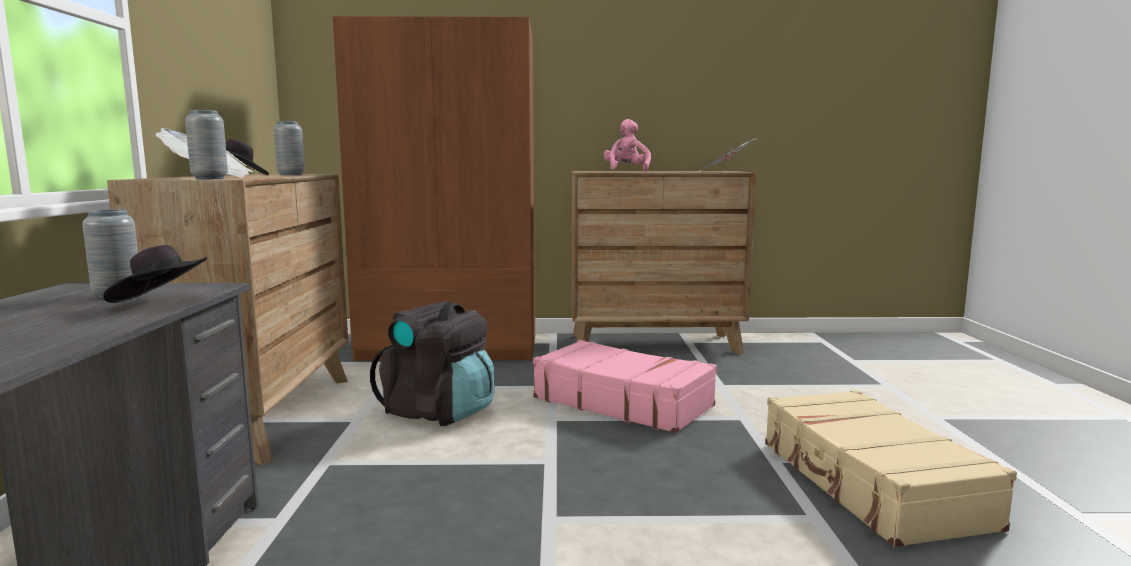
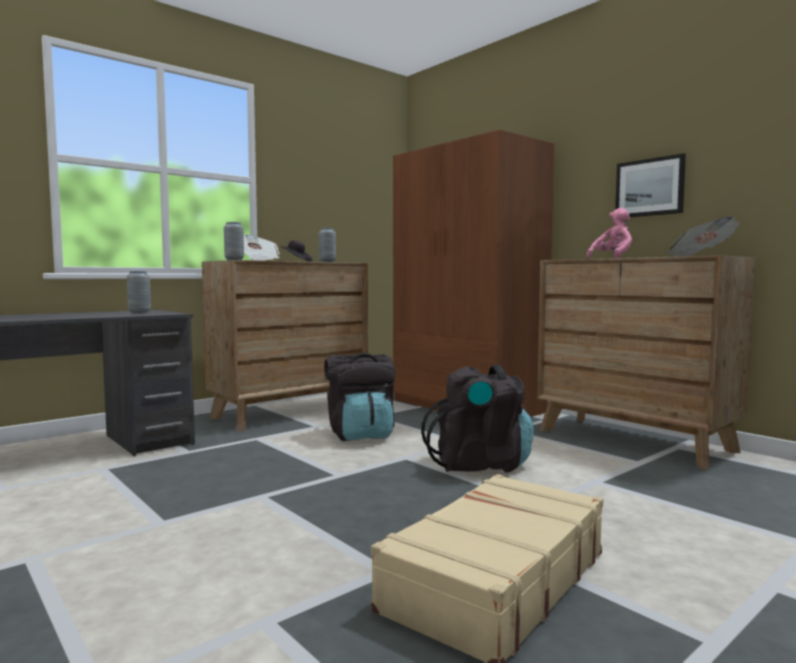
camera: 50 degrees right, 5 degrees down
black hat [103,245,207,303] -> none
pink suitcase [533,340,717,433] -> black backpack [421,365,534,473]
none -> picture [615,153,686,217]

